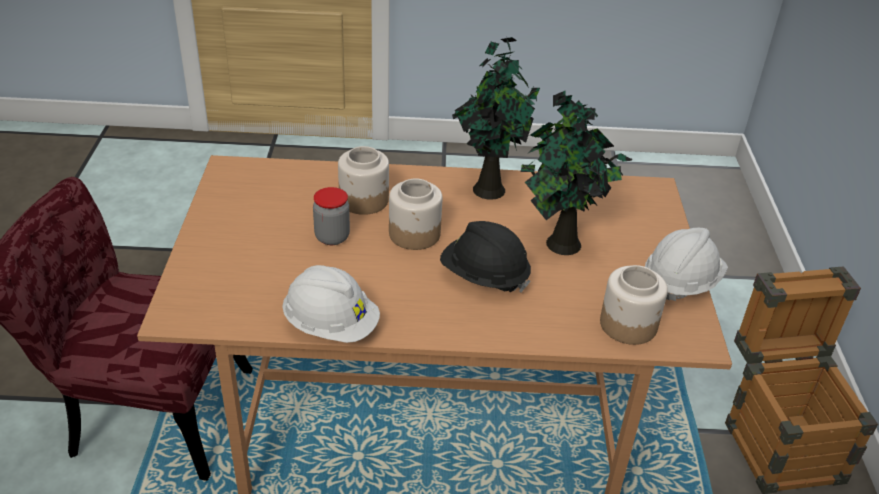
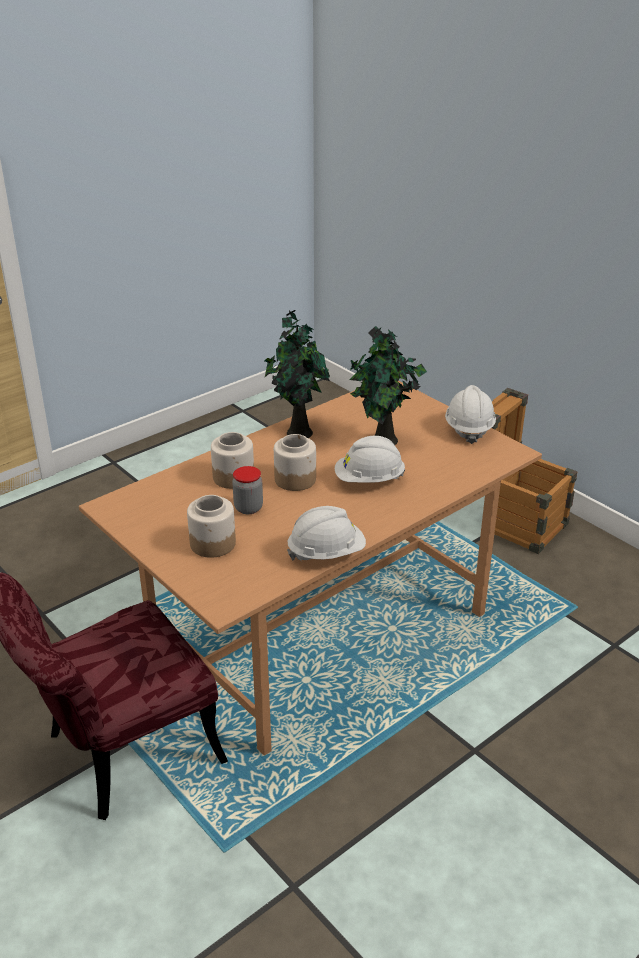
camera: 40 degrees left, 5 degrees down
black hard hat [440,221,531,292] -> white hard hat [335,436,405,483]
jar [600,265,668,345] -> jar moved to [187,495,236,558]

